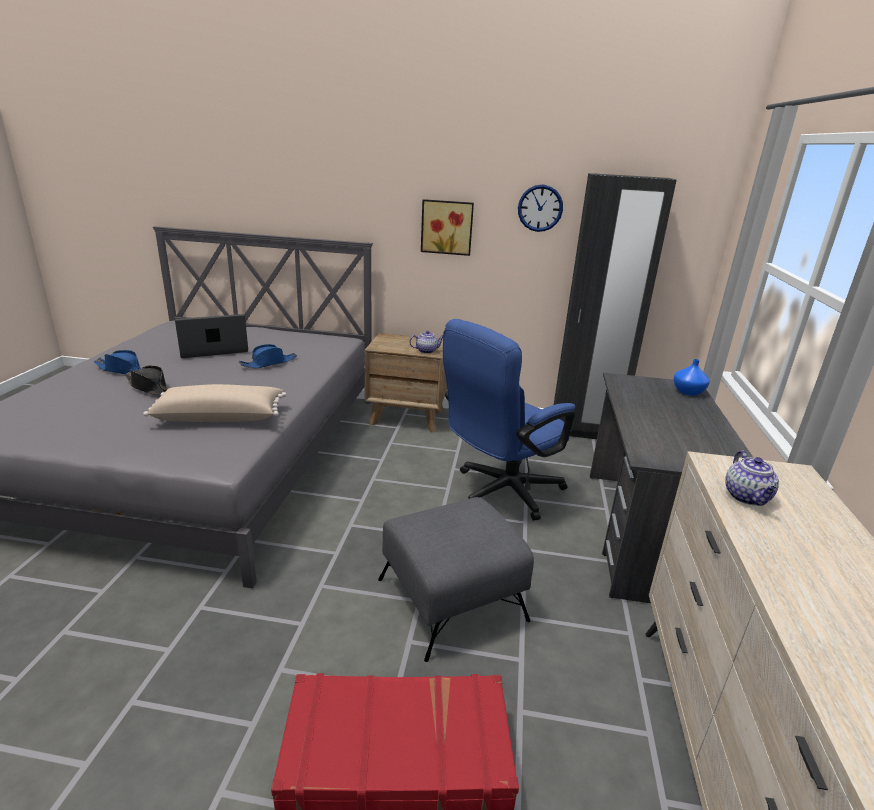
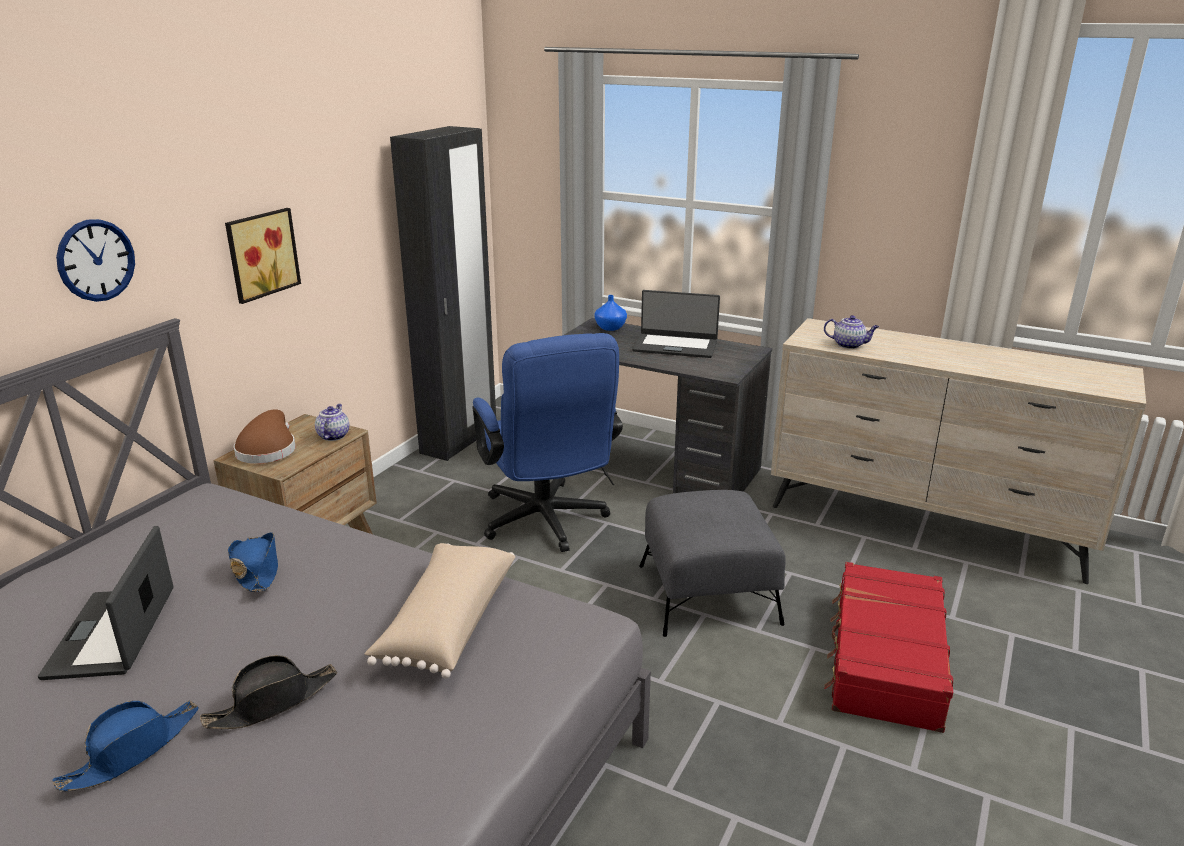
camera: 70 degrees left, 0 degrees up
wall clock [518,185,563,232] -> wall clock moved to [56,219,135,302]
none -> brown hat [234,409,296,464]
none -> laptop [632,290,720,358]

